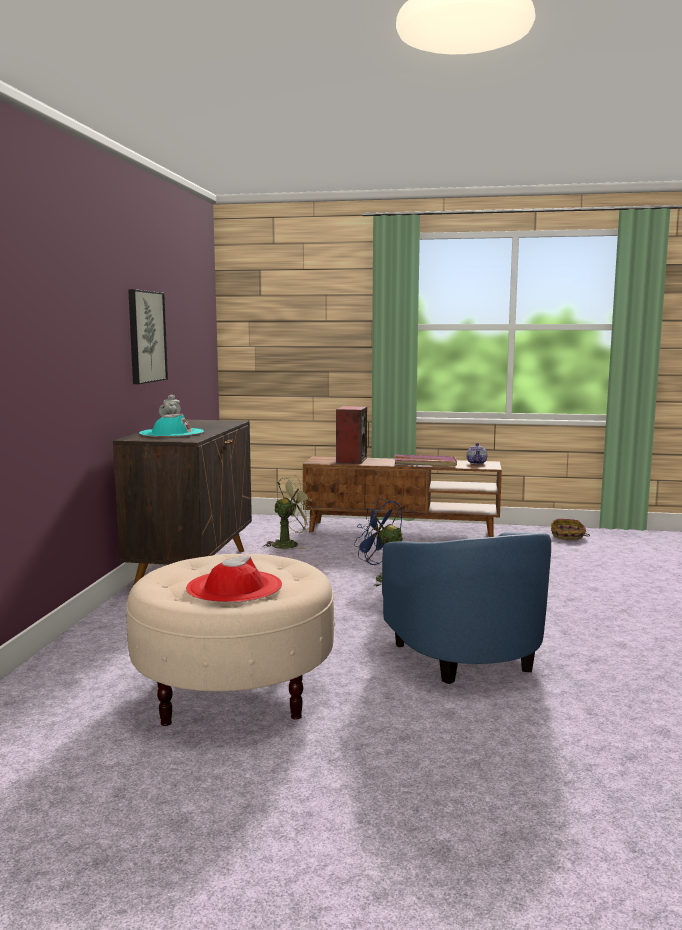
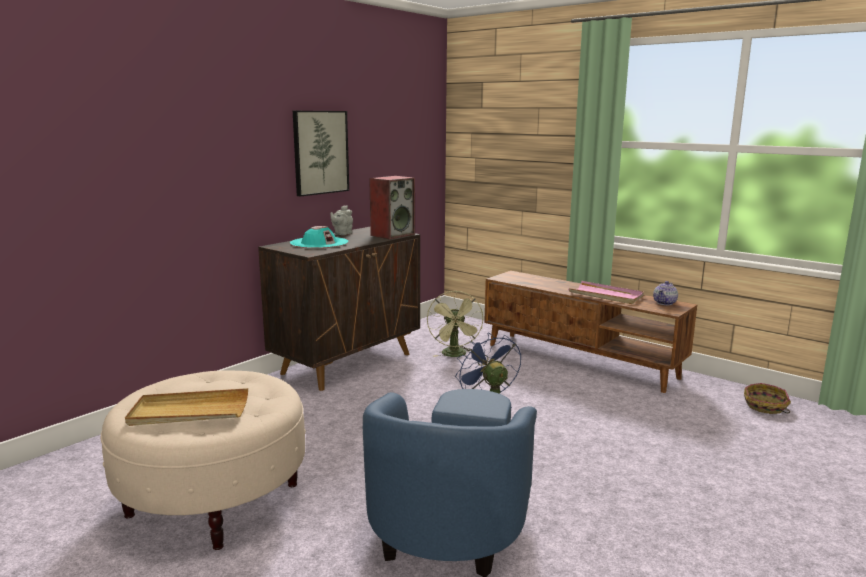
camera: 30 degrees right, 5 degrees up
red hat [186,555,282,603] -> beige tray [125,388,248,426]
green fan [263,475,316,549] -> green fan turned 90 degrees clockwise [427,291,483,357]
speaker [336,406,367,464] -> speaker moved to [369,176,415,239]

